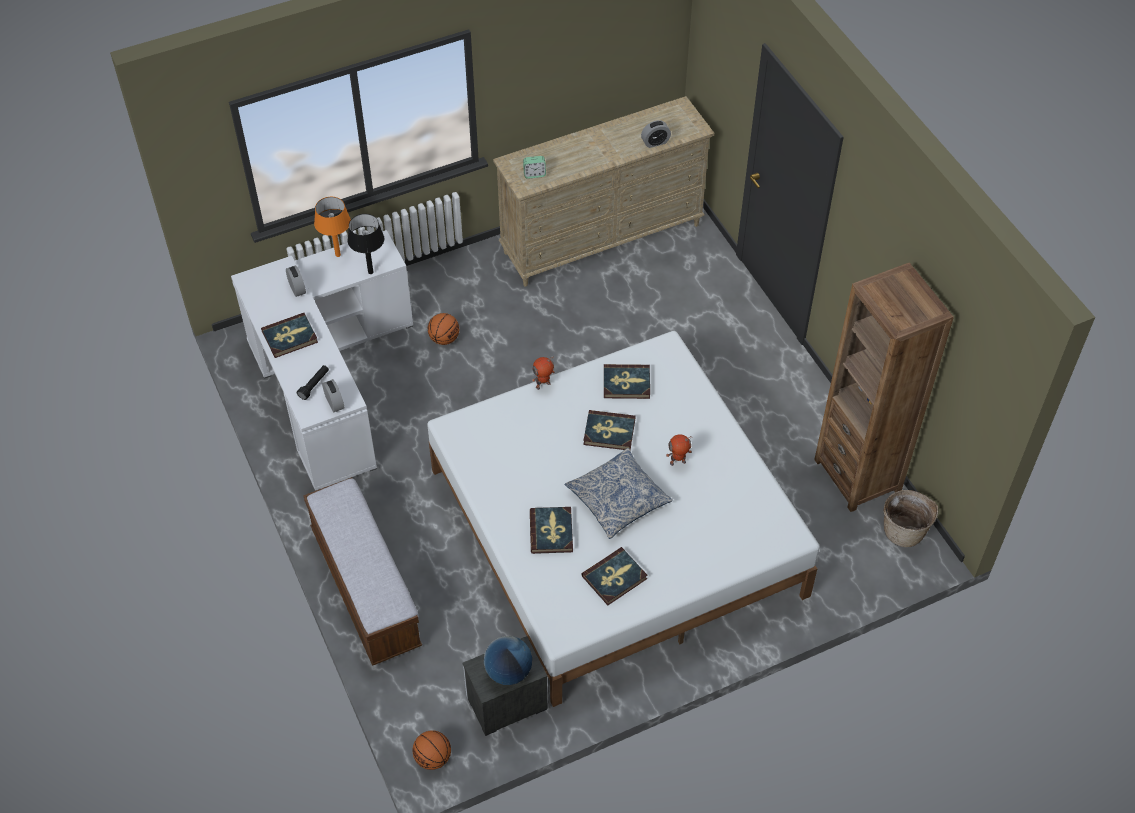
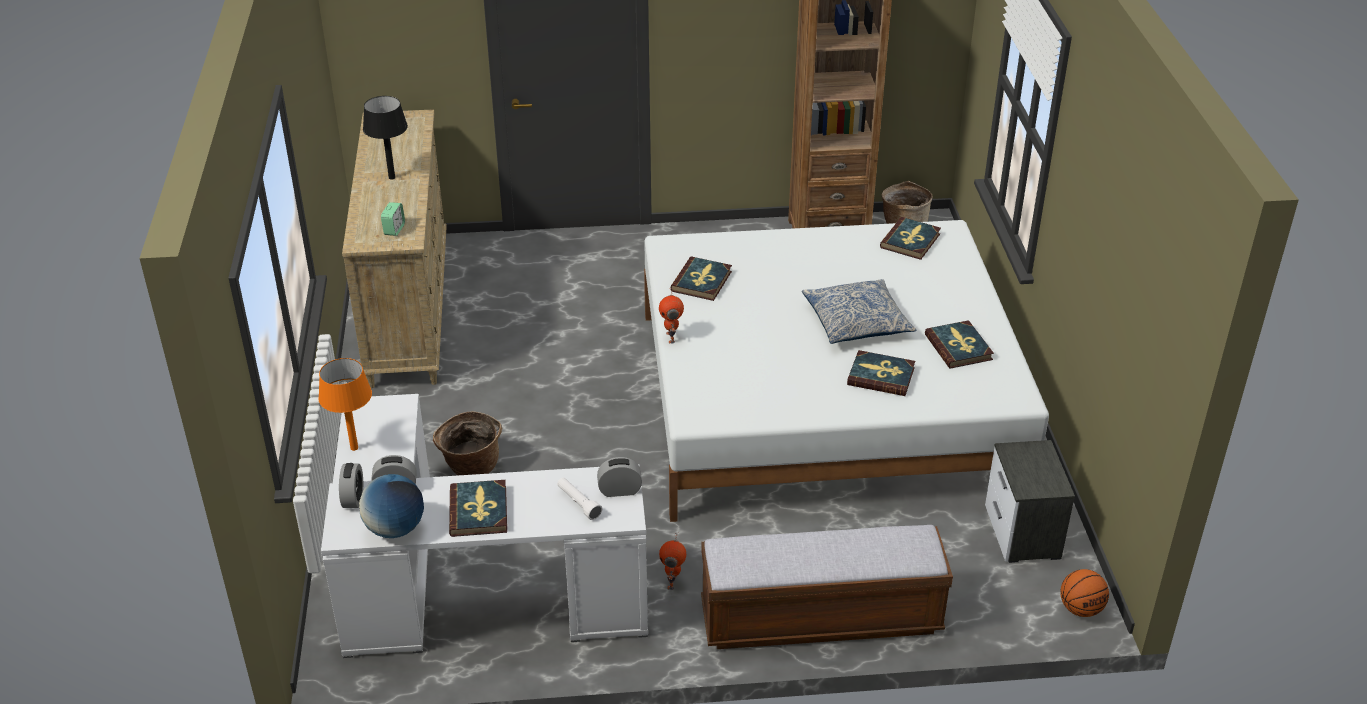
camera: 70 degrees left, 15 degrees down
black flashlight [297,365,329,400] -> white flashlight [557,478,603,520]
black table lamp [348,214,384,274] -> black table lamp moved to [363,96,408,180]
basketball [428,313,459,345] -> basket [433,411,502,475]
globe [484,636,532,685] -> globe moved to [359,474,424,538]
book [583,410,636,450] -> book moved to [880,217,941,260]
alarm clock [641,120,671,148] -> alarm clock moved to [339,463,363,508]
toy robot [666,434,692,466] -> toy robot moved to [659,532,686,590]

